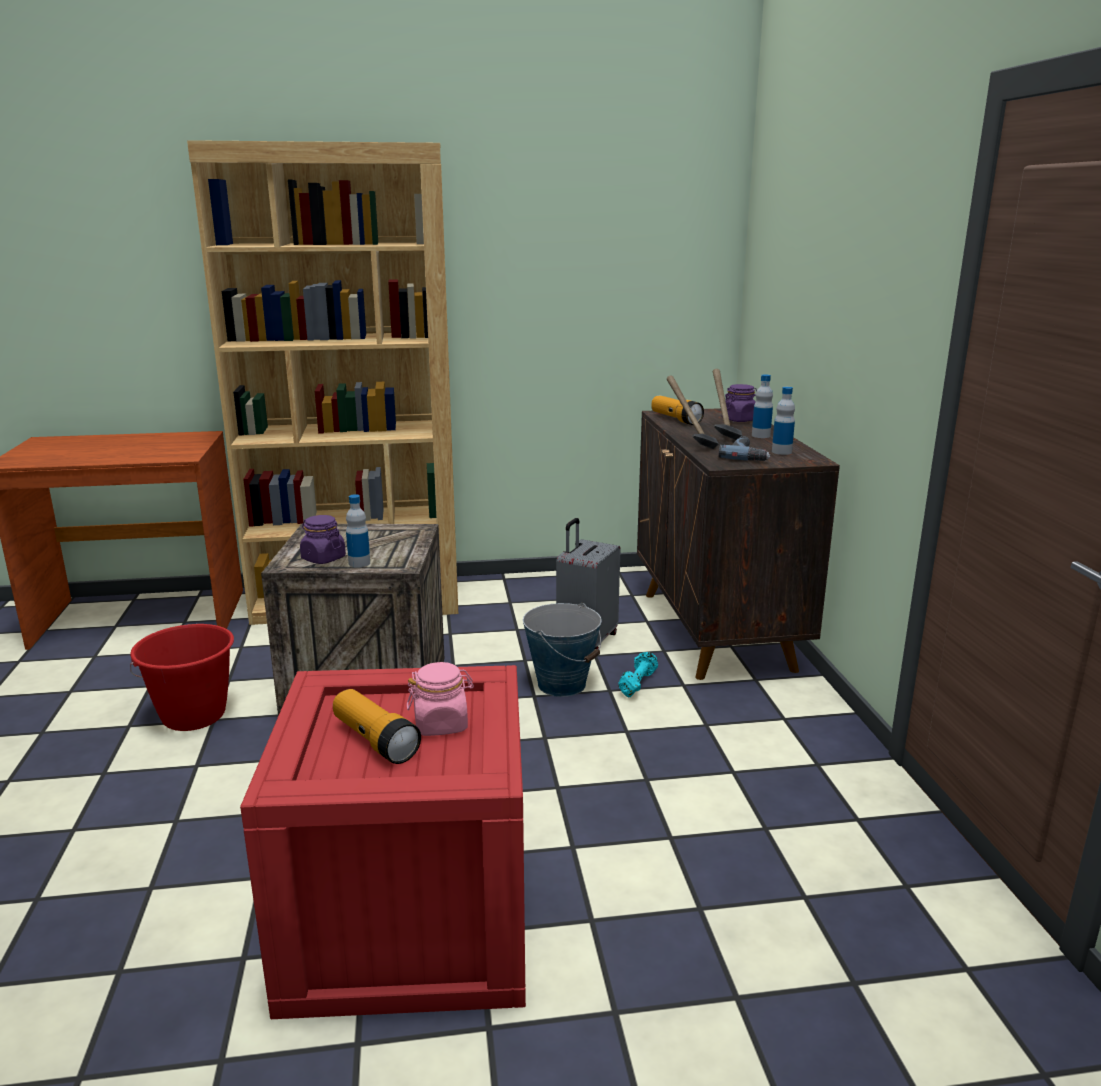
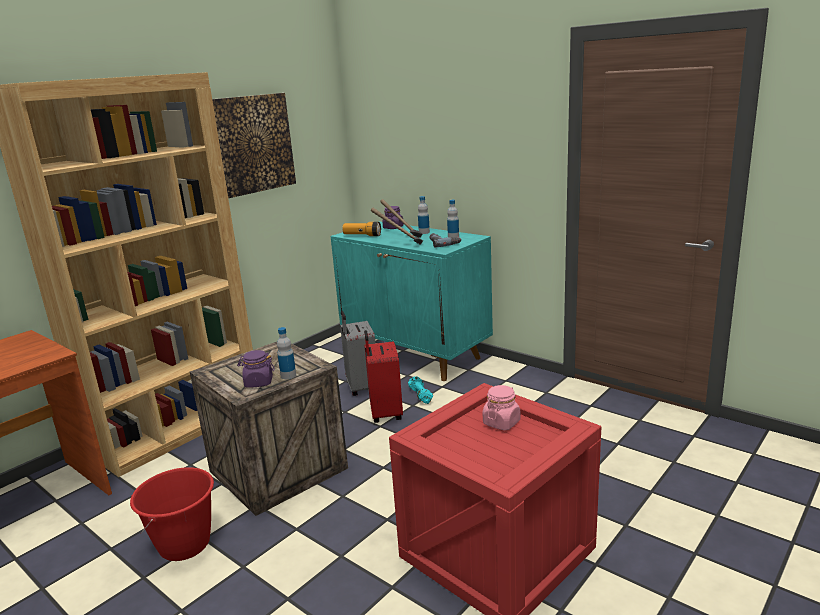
camera: 40 degrees left, 0 degrees up
flashlight [333,689,421,764] -> none
bucket [523,603,601,697] -> red suitcase [364,330,403,423]
brown cabinet [637,408,840,680] -> turquoise cabinet [331,221,493,381]
none -> picture [212,93,296,198]

